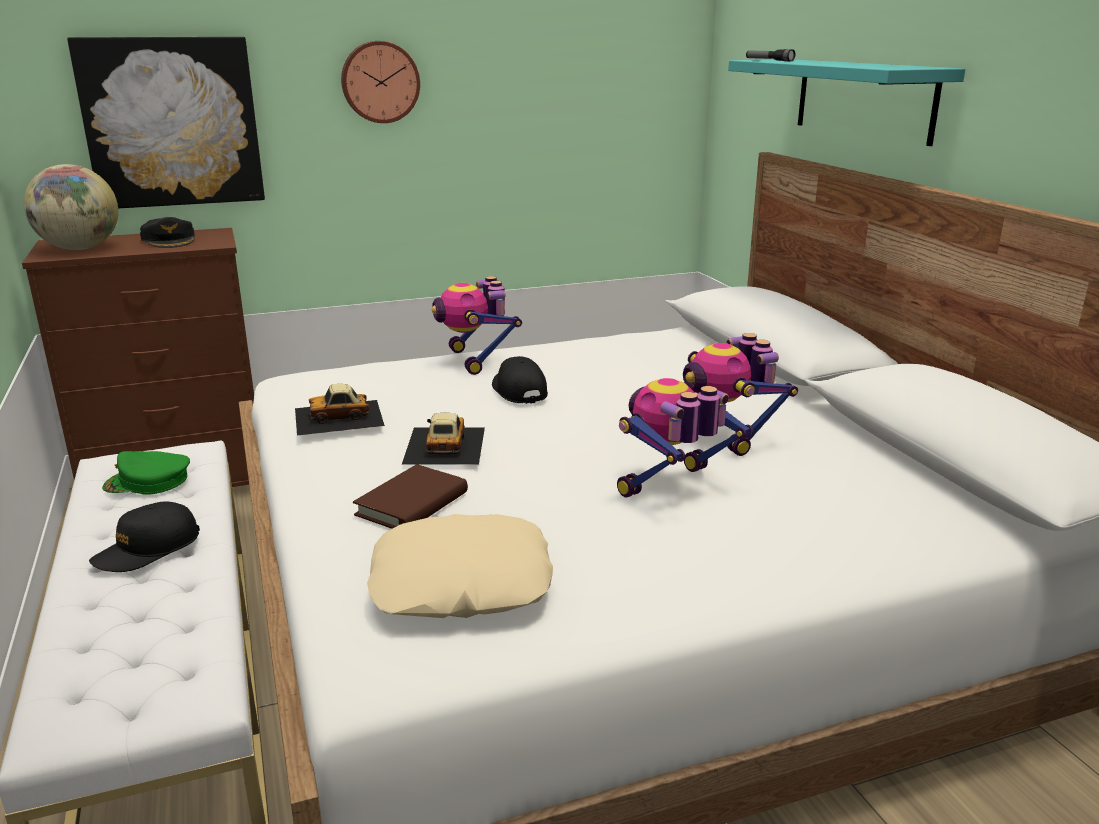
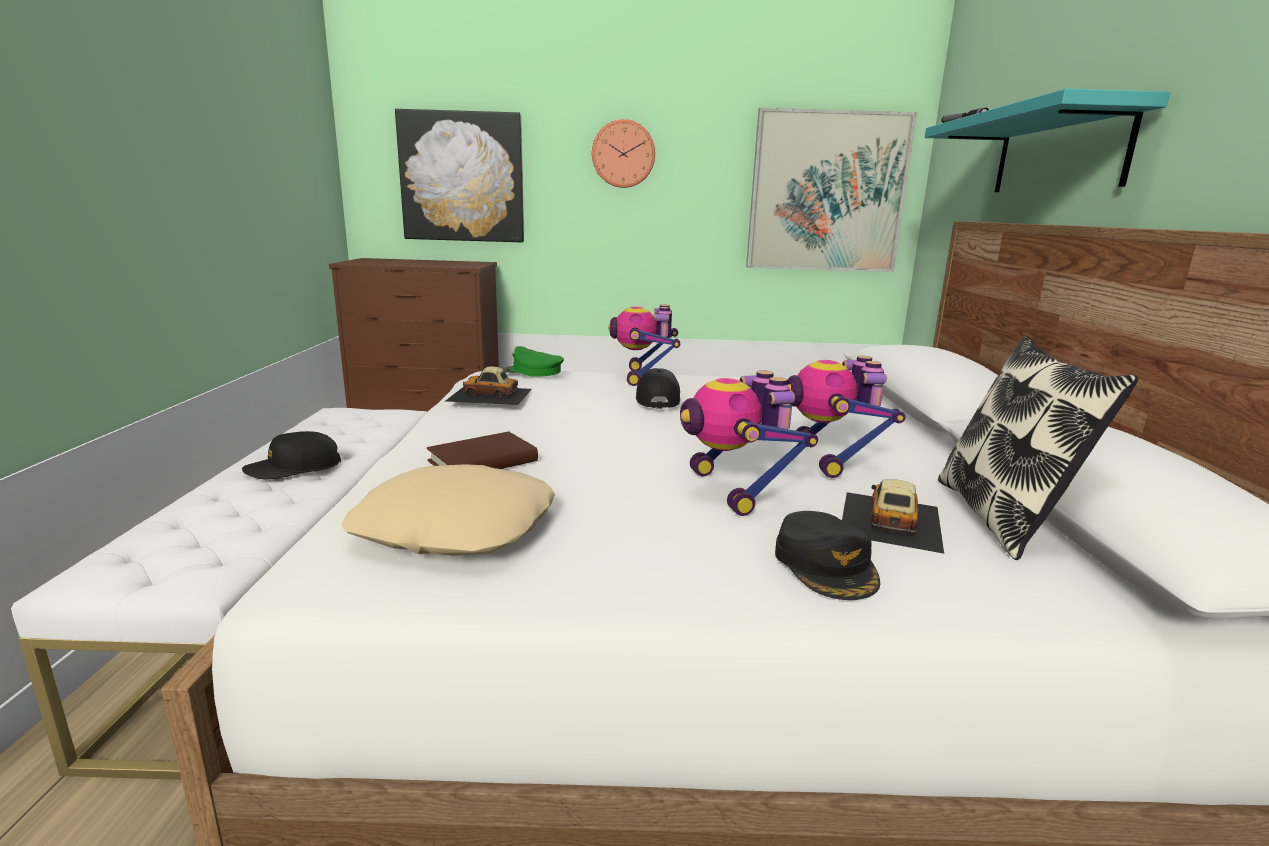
camera: 20 degrees right, 5 degrees down
globe [24,164,118,250] -> none
green cap [102,451,190,495] -> green cap moved to [503,346,564,377]
black cap [140,217,195,248] -> black cap moved to [775,511,880,600]
toy car [402,413,485,465] -> toy car moved to [842,479,944,554]
toy robot [617,378,753,498] -> toy robot turned 90 degrees counterclockwise [680,370,818,516]
none -> picture [746,108,917,272]
none -> pillow [938,336,1138,560]

